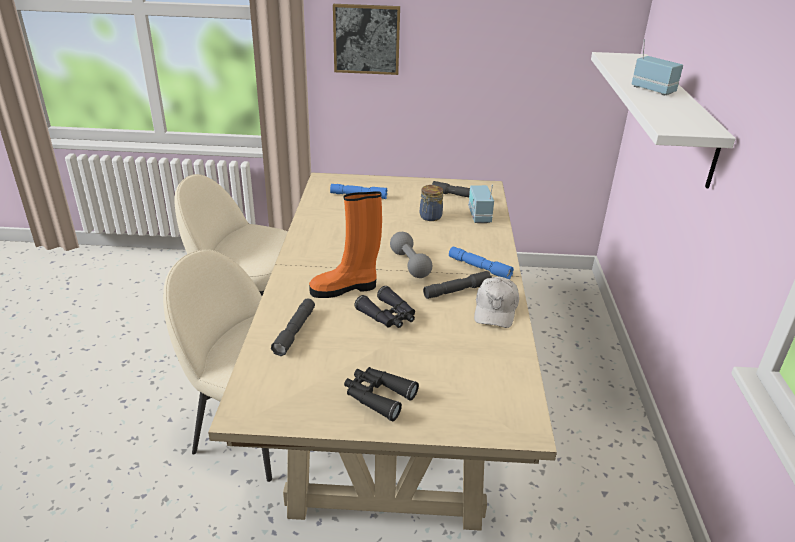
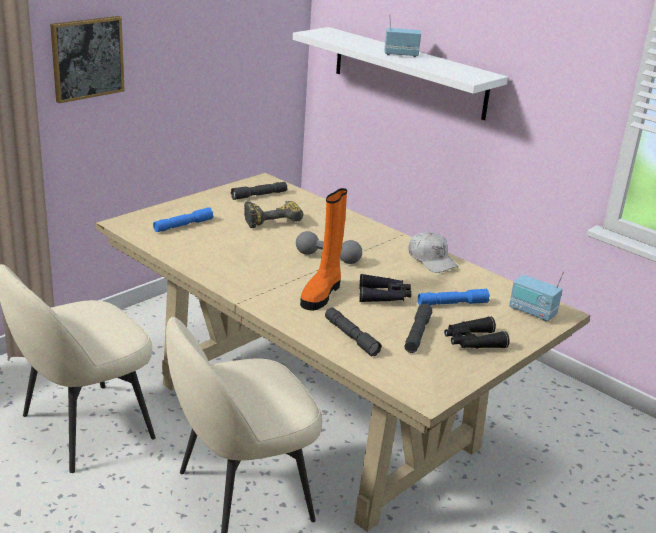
camera: 50 degrees left, 5 degrees down
jar [420,185,443,221] -> power drill [244,201,303,228]
grey flashlight [423,271,492,299] -> grey flashlight moved to [405,304,432,353]
blue flashlight [449,246,514,279] -> blue flashlight moved to [418,289,490,306]
radio [468,184,494,223] -> radio moved to [509,271,564,321]

